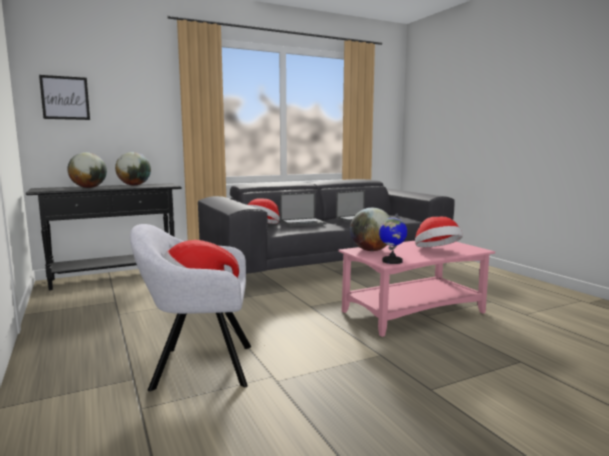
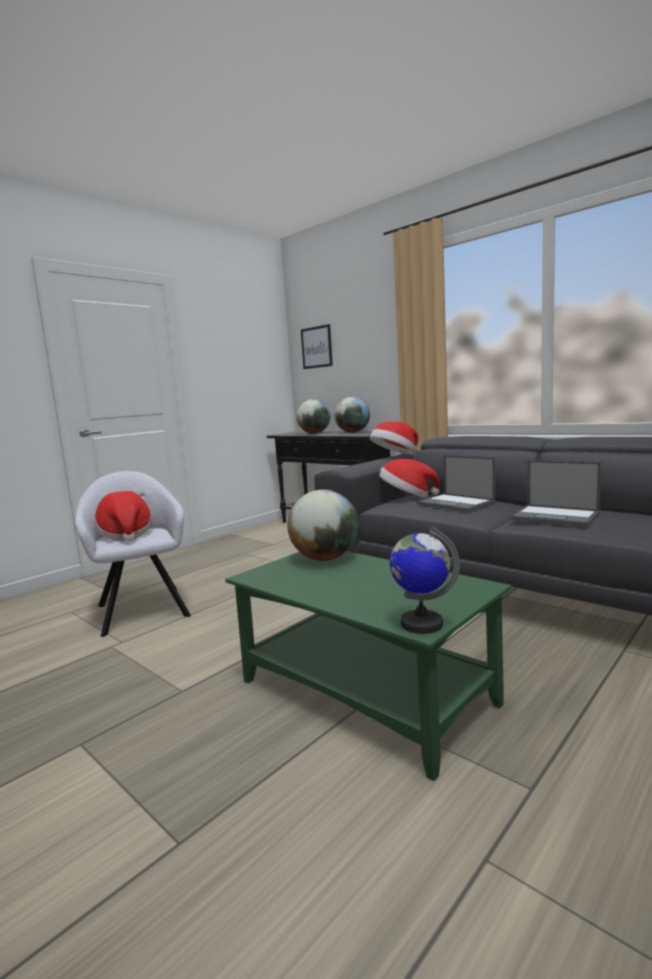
camera: 70 degrees right, 0 degrees up
pink coffee table [339,241,495,337] -> green coffee table [225,551,511,781]
globe [379,214,407,264] -> globe moved to [390,527,460,634]
hat [415,217,463,247] -> hat moved to [370,422,418,454]

